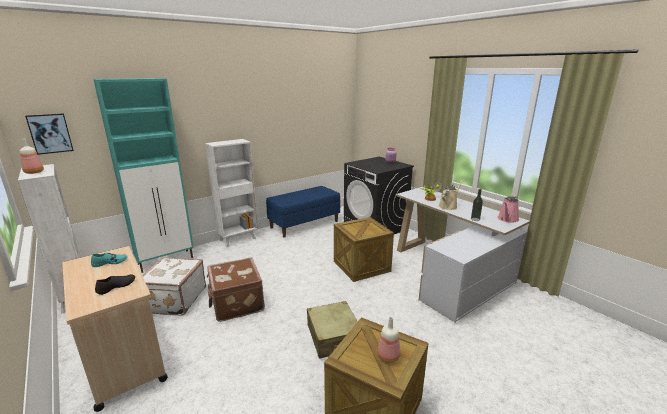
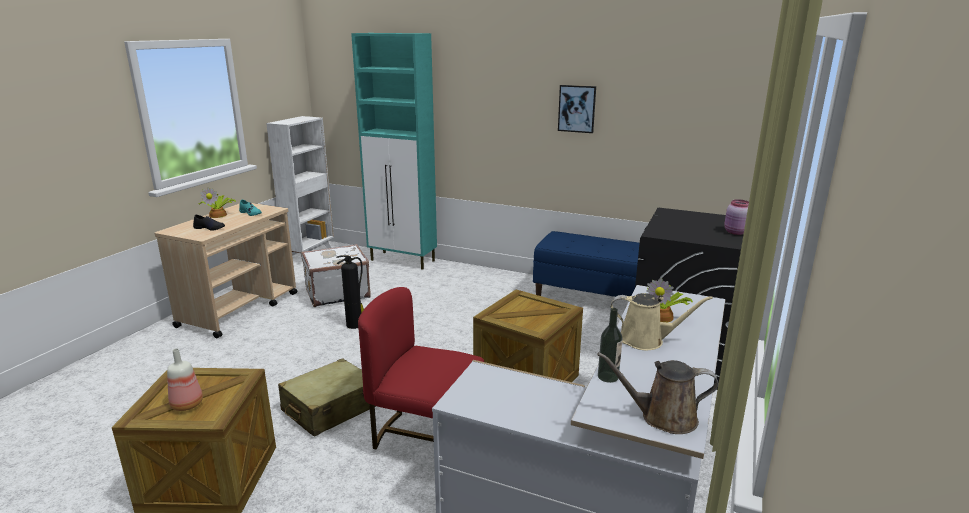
camera: 60 degrees right, 0 degrees up
bottle [20,139,44,174] -> none
picture [25,113,74,155] -> picture moved to [558,85,596,133]
white bookcase [205,139,258,247] -> none
brown suitcase [207,257,265,322] -> fire extinguisher [337,255,364,329]
pink watering can [497,196,519,223] -> brown watering can [597,352,719,434]
none -> potted plant [198,187,236,218]
none -> red chair [358,287,484,449]

